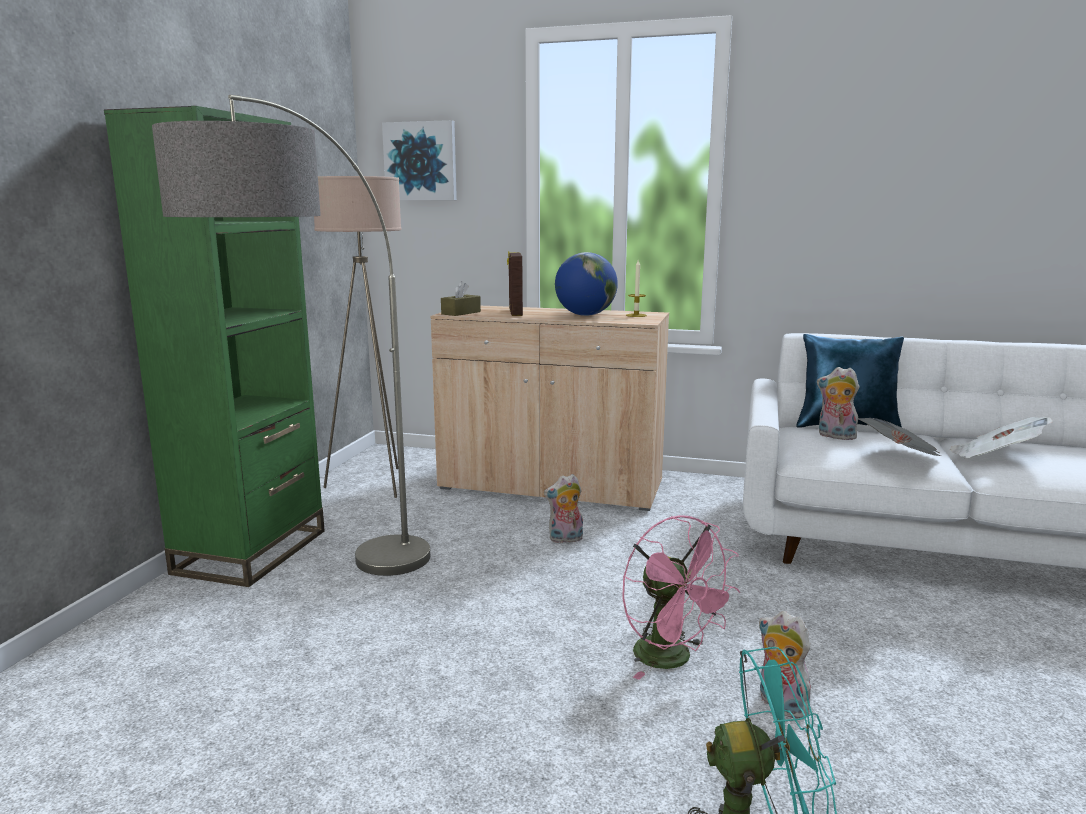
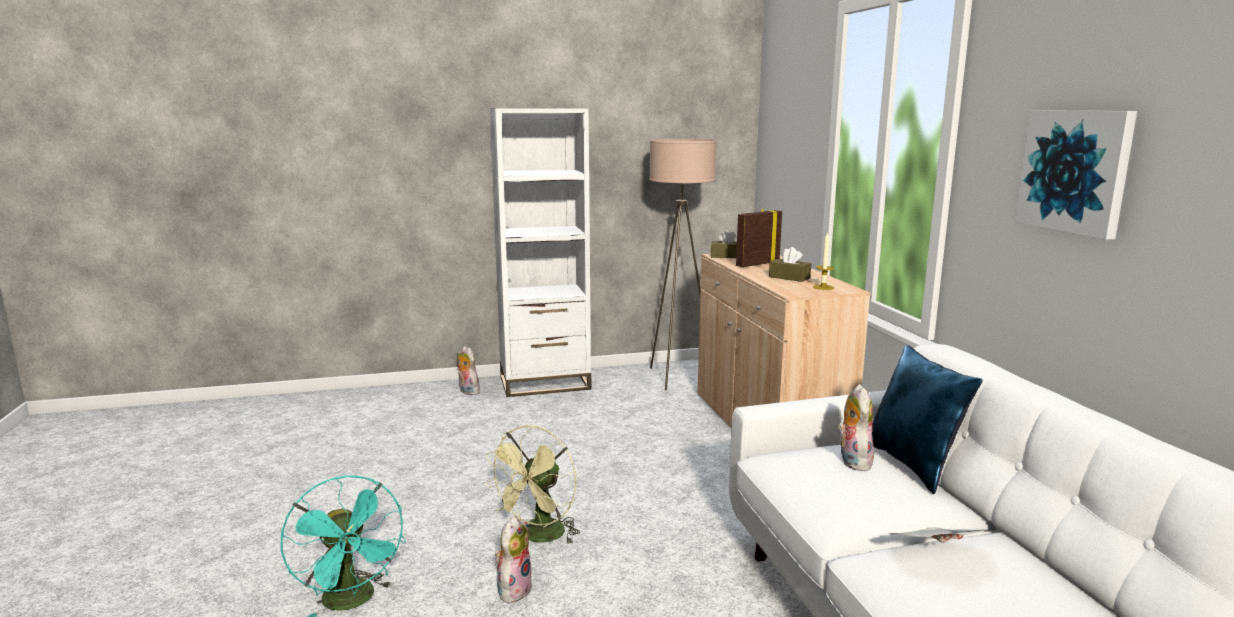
camera: 60 degrees right, 0 degrees up
green bookcase [104,106,325,587] -> white bookcase [490,108,591,397]
floor lamp [152,95,430,576] -> none
picture [382,120,457,200] -> picture moved to [1014,110,1137,240]
plush toy [544,474,583,543] -> plush toy moved to [457,346,480,395]
globe [555,252,618,316] -> brown tissue box [769,247,811,282]
pink fan [622,515,740,680] -> green fan [484,425,580,545]
newspaper [858,418,941,456] -> none

